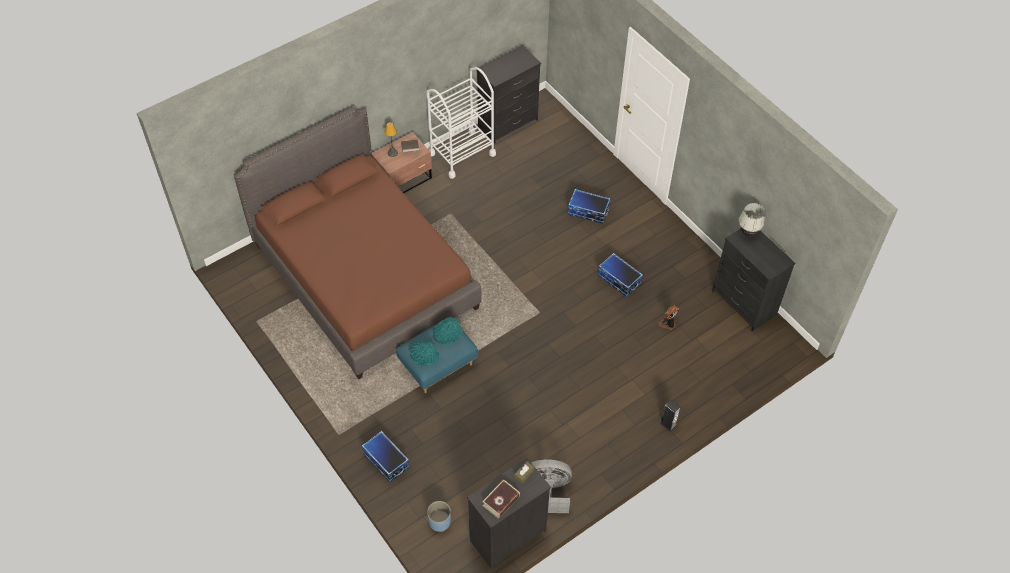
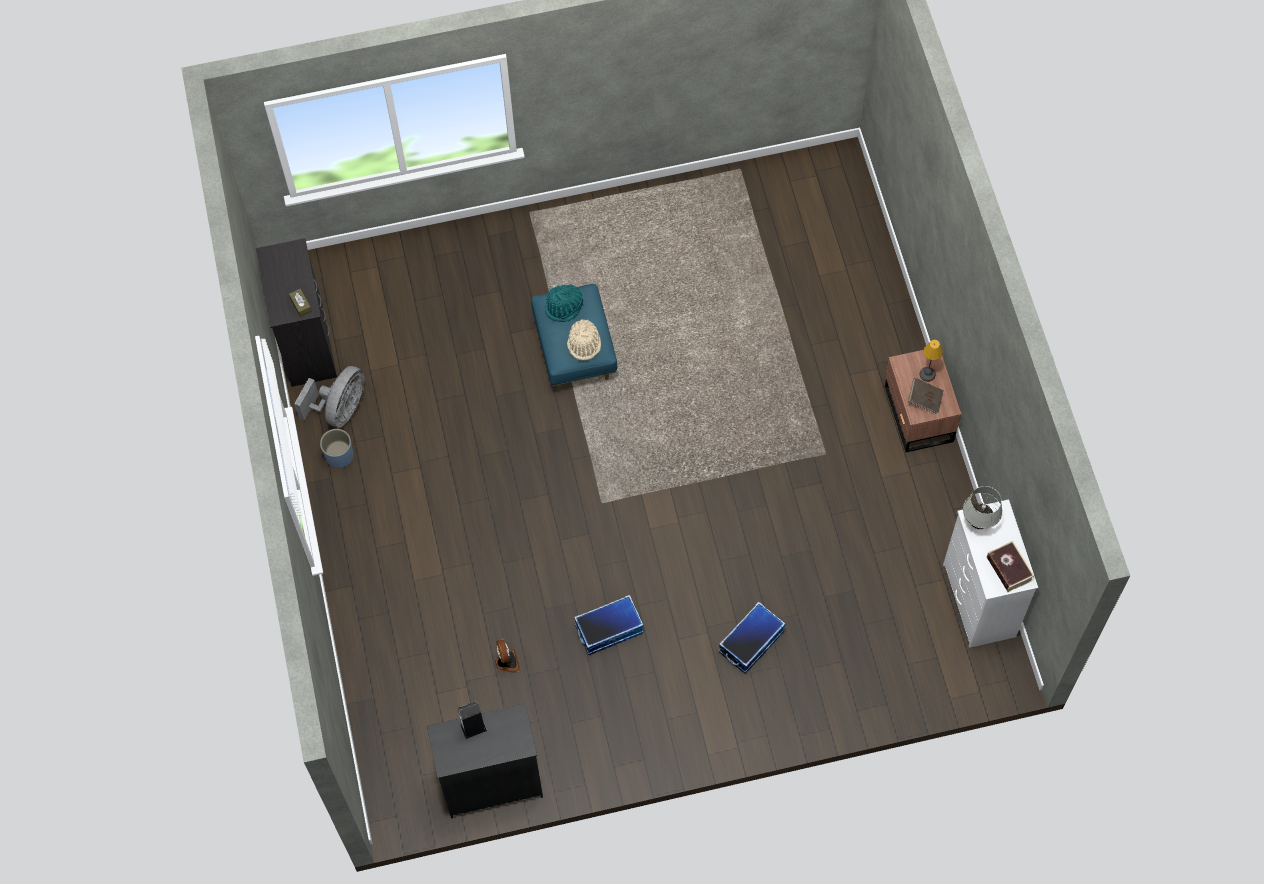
camera: 115 degrees right, 10 degrees up
brown bed [234,107,482,379] -> none
storage box [362,431,409,482] -> none
white cart [427,67,496,179] -> none
blue planter [427,501,451,532] -> blue planter moved to [320,429,354,468]
turquoise hat [433,317,463,344] -> beige hat [567,320,601,361]
black dresser [477,45,541,143] -> white dresser [943,499,1038,648]
book [482,479,520,519] -> book moved to [987,541,1034,592]
speaker [660,400,680,432] -> speaker moved to [458,701,487,739]
white table lamp [739,203,765,237] -> white table lamp moved to [963,486,1002,529]

